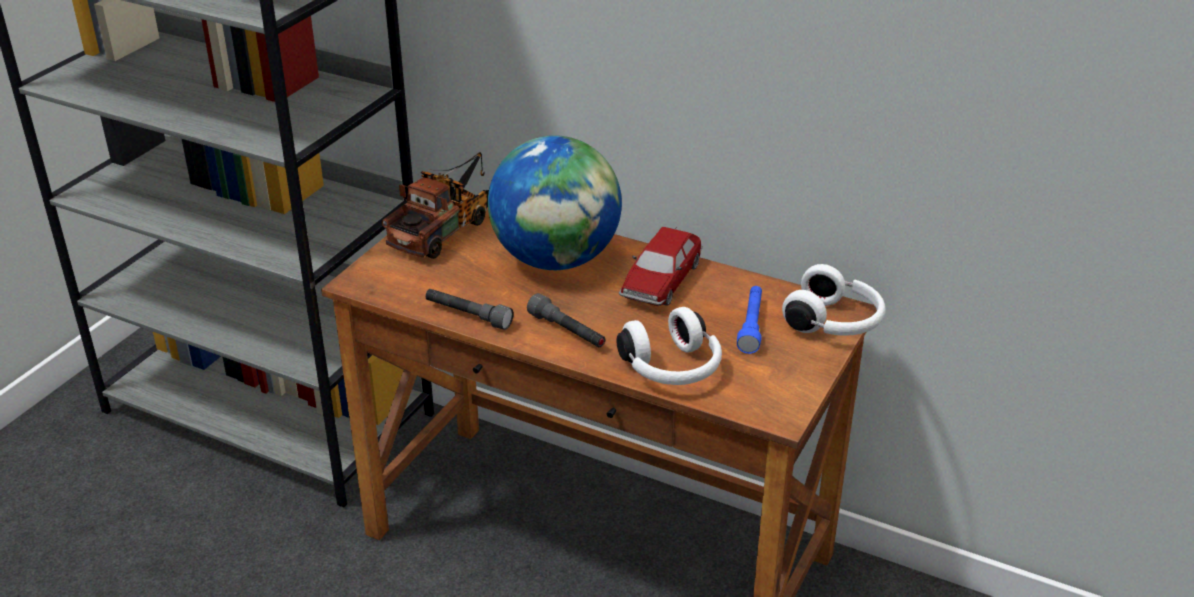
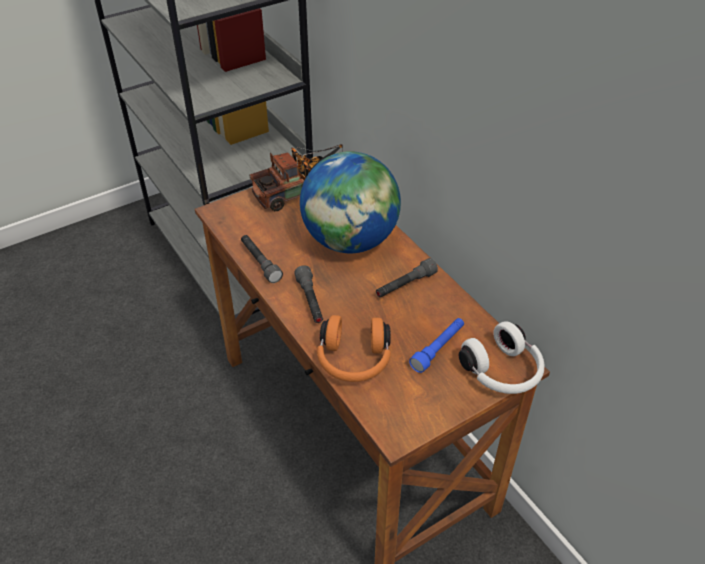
camera: 30 degrees right, 10 degrees up
white headphones [617,307,722,385] -> orange headphones [317,315,391,382]
toy car [619,224,703,306] -> grey flashlight [376,258,438,298]

